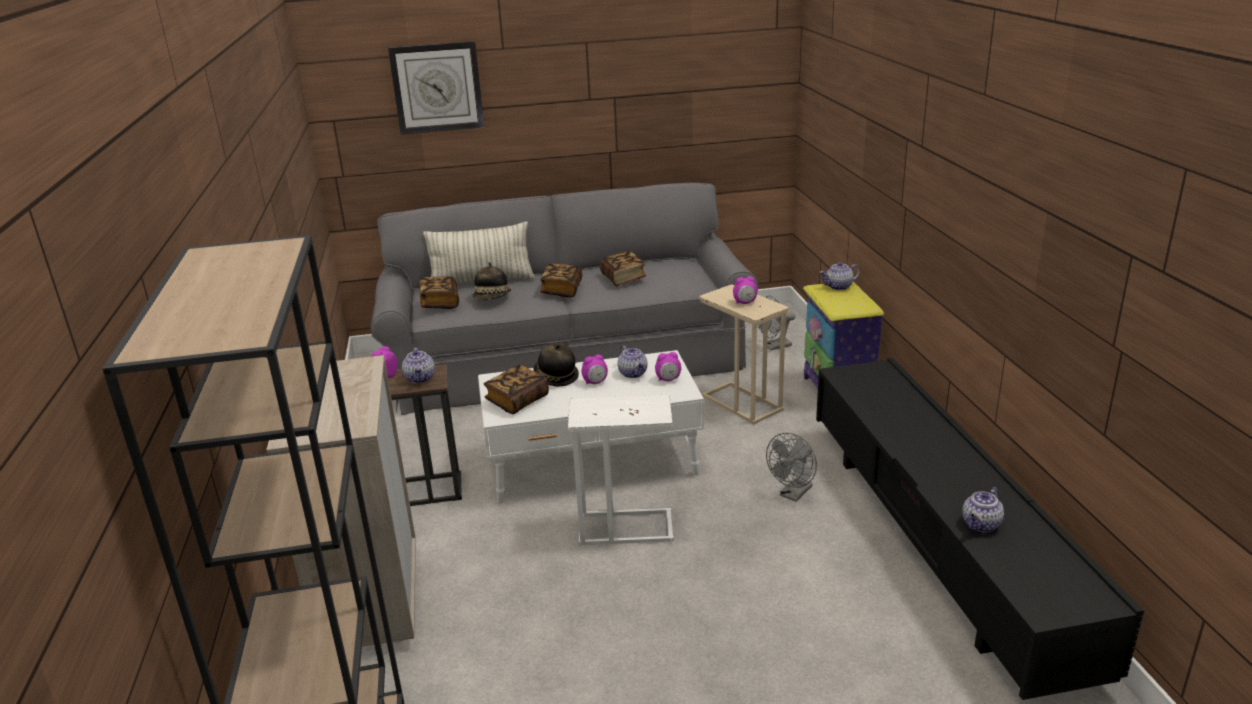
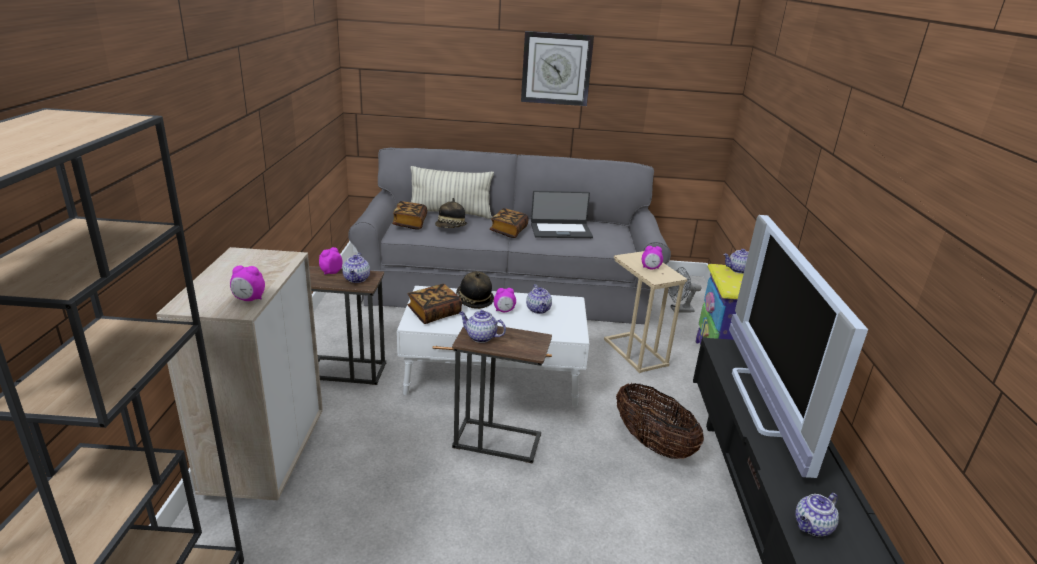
camera: 10 degrees right, 0 degrees up
wall clock [388,41,484,135] -> wall clock moved to [521,31,594,106]
white side table [568,395,674,546] -> brown side table [452,326,552,464]
book [600,251,646,286] -> laptop [531,191,593,238]
alarm clock [655,352,681,381] -> alarm clock moved to [230,265,265,301]
grey fan [766,433,817,502] -> basket [616,383,704,459]
none -> teapot [459,310,506,343]
none -> television [729,215,868,478]

